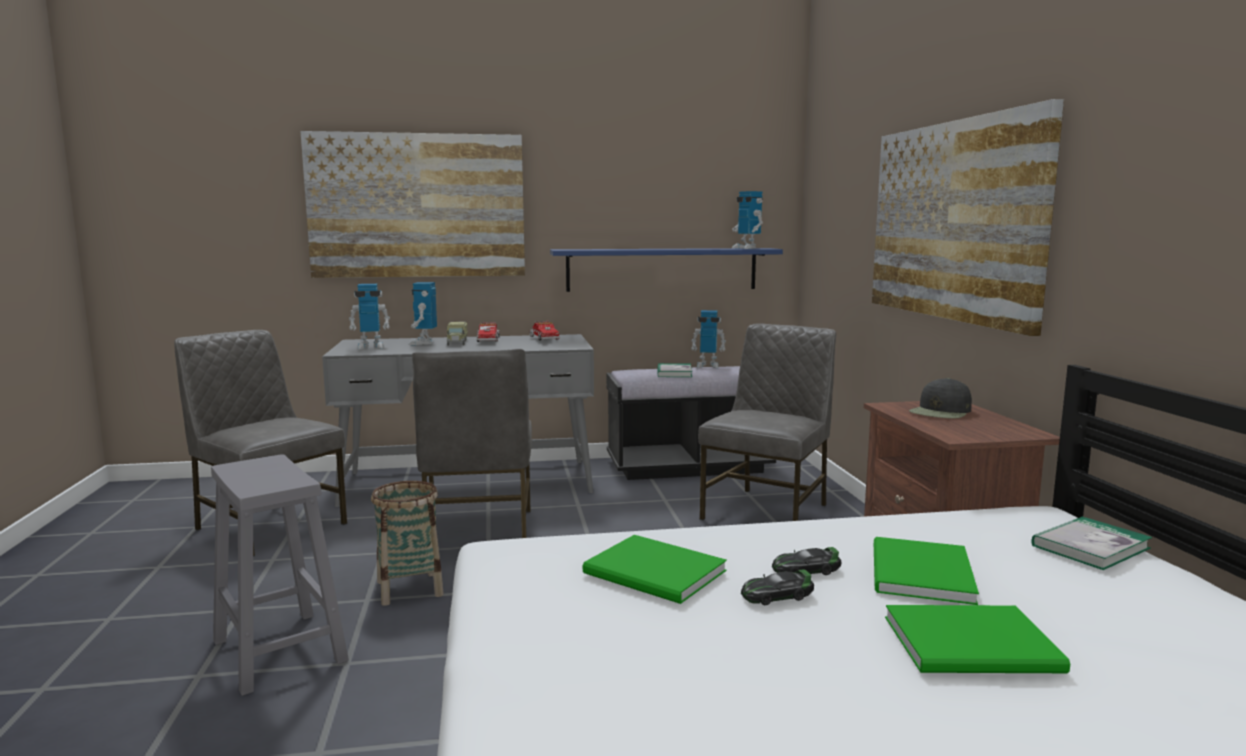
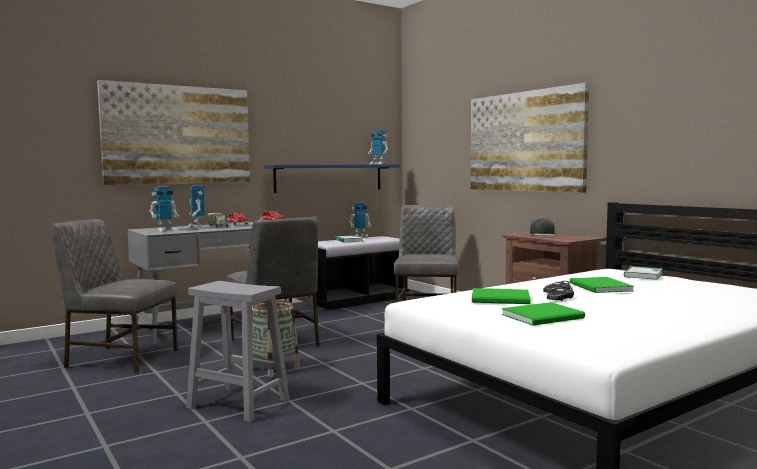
camera: 25 degrees left, 5 degrees down
green book [885,605,1070,673] -> green book moved to [502,302,585,326]

